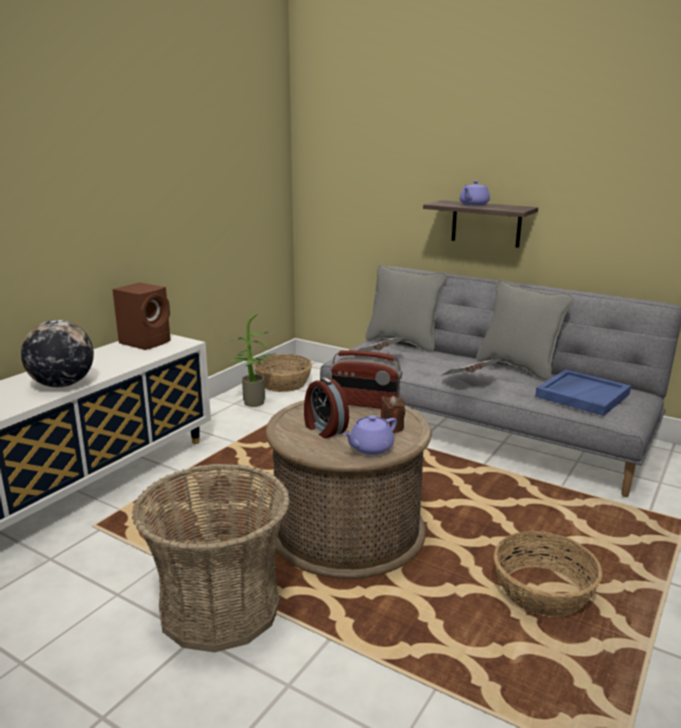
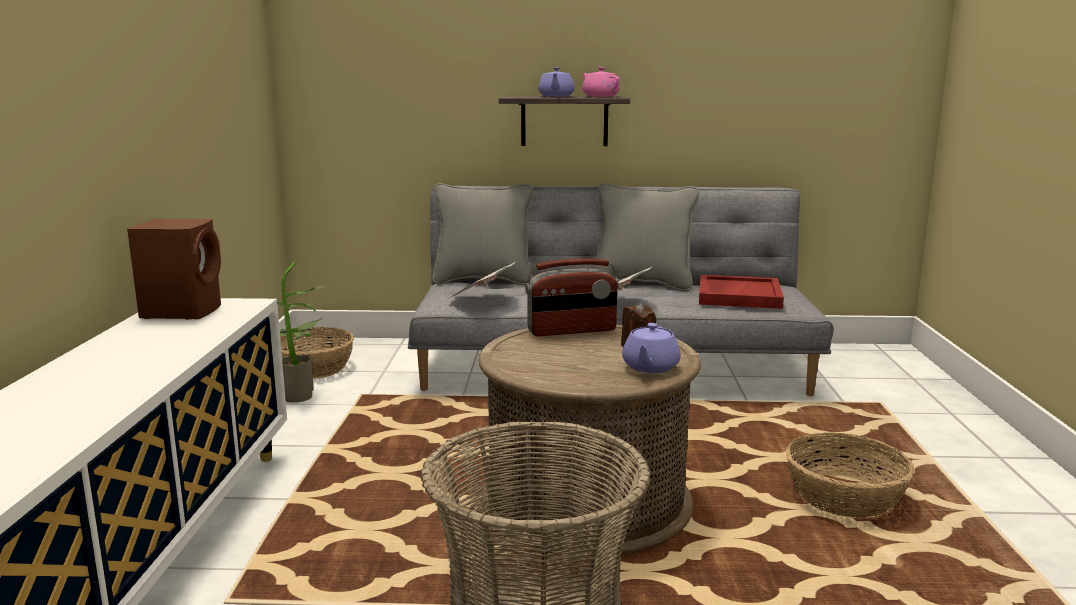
camera: 30 degrees left, 5 degrees down
globe [21,320,94,387] -> none
alarm clock [304,377,349,438] -> none
blue tray [535,369,631,416] -> red tray [699,275,784,309]
none -> pink teapot [582,67,620,97]

